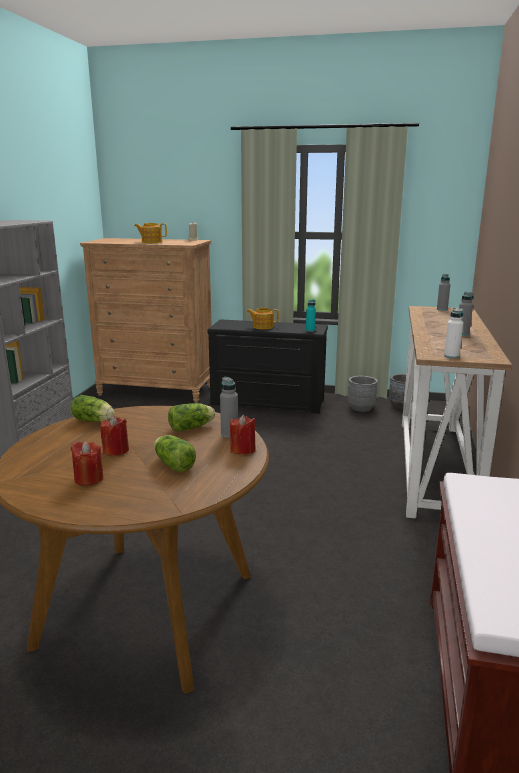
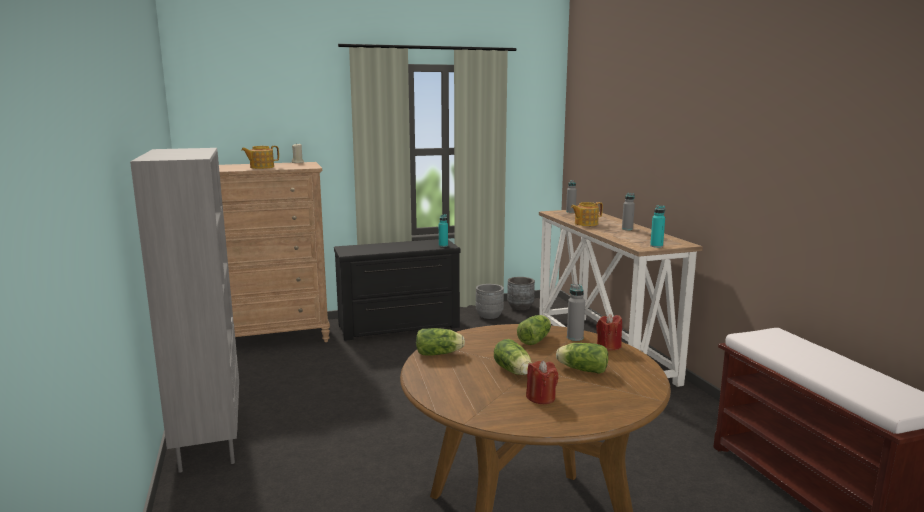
camera: 30 degrees left, 5 degrees down
red candle [100,416,129,456] -> lettuce [494,339,532,375]
teapot [247,308,279,329] -> teapot moved to [571,202,603,226]
white bottle [444,308,463,359] -> turquoise bottle [650,205,665,248]

